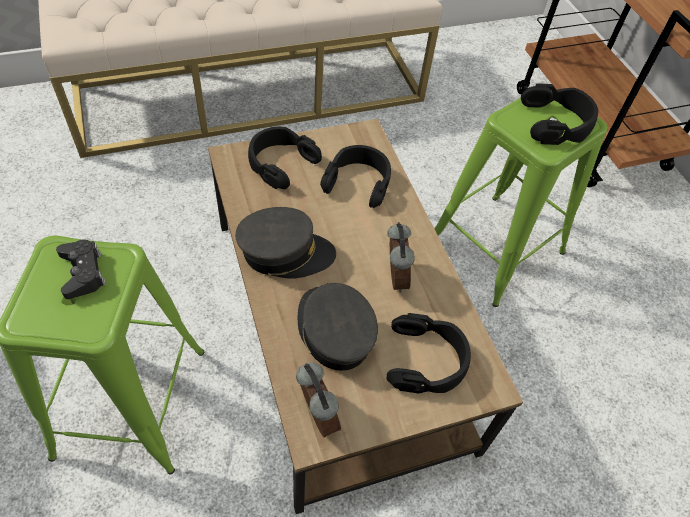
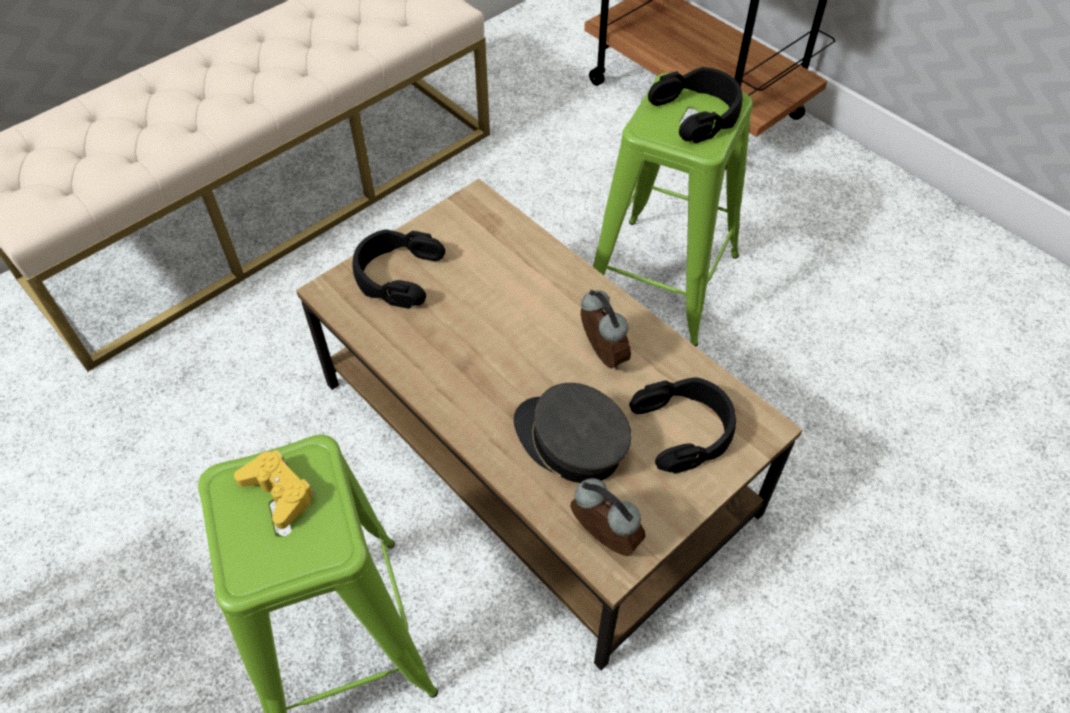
camera: 20 degrees left, 0 degrees up
black game controller [56,239,106,299] -> yellow game controller [234,450,315,529]
grey cap [235,207,336,279] -> none
black headphones [320,145,391,208] -> none

